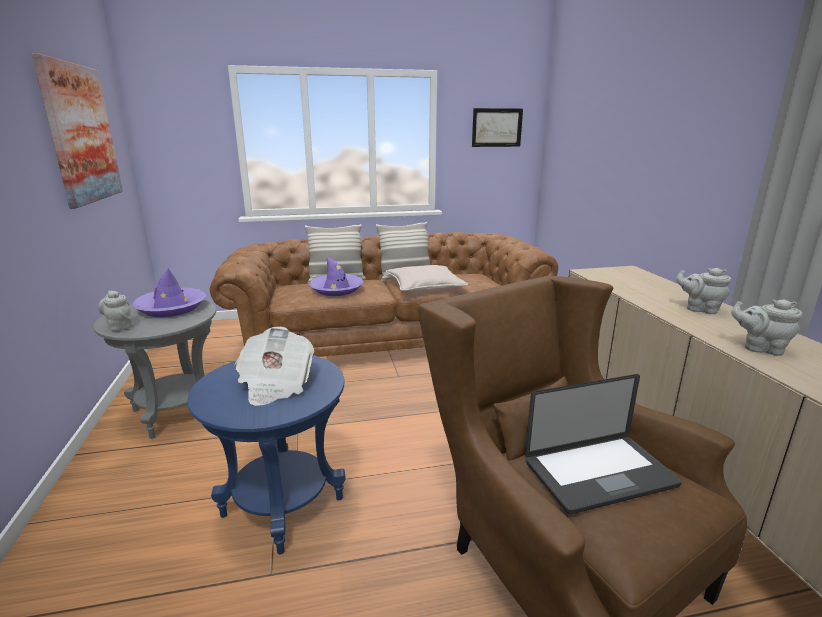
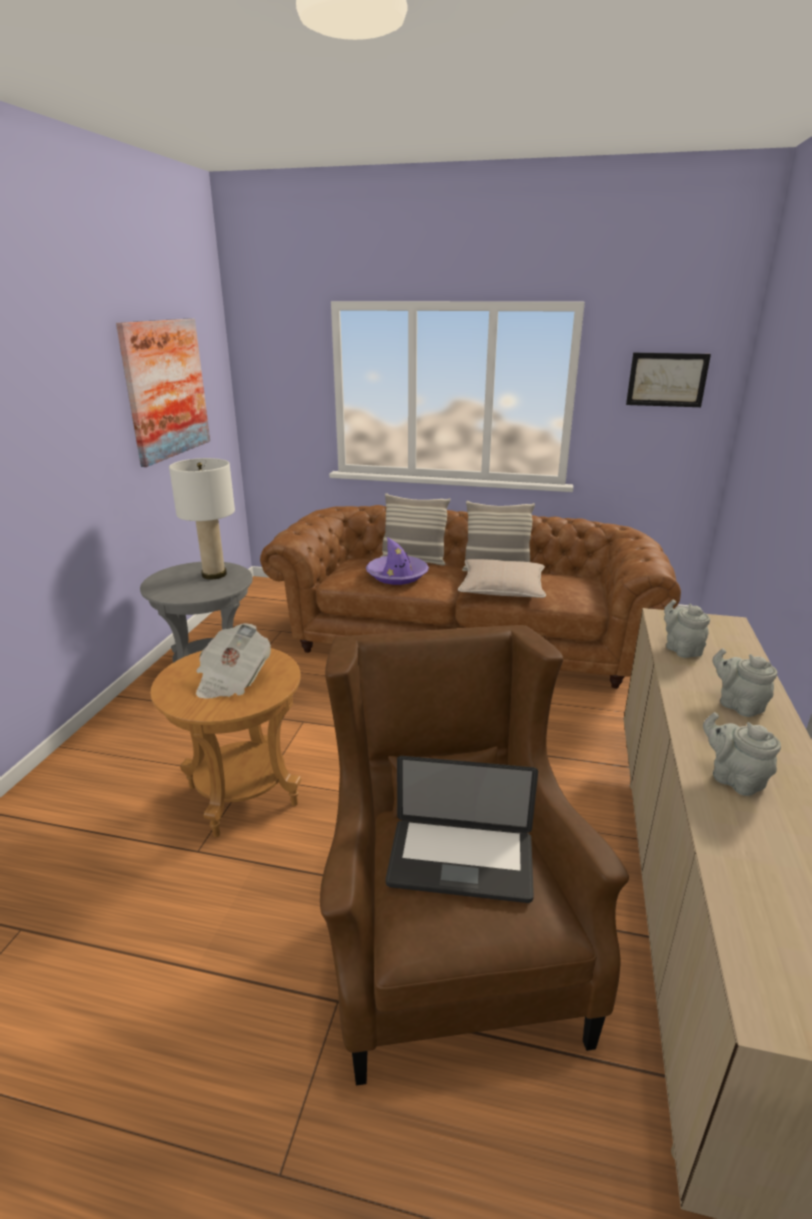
camera: 25 degrees right, 5 degrees up
grey teapot [98,290,133,331] -> grey teapot moved to [664,600,710,658]
purple hat [132,269,206,317] -> white table lamp [169,458,235,579]
blue side table [187,355,345,555] -> brown side table [150,648,301,837]

